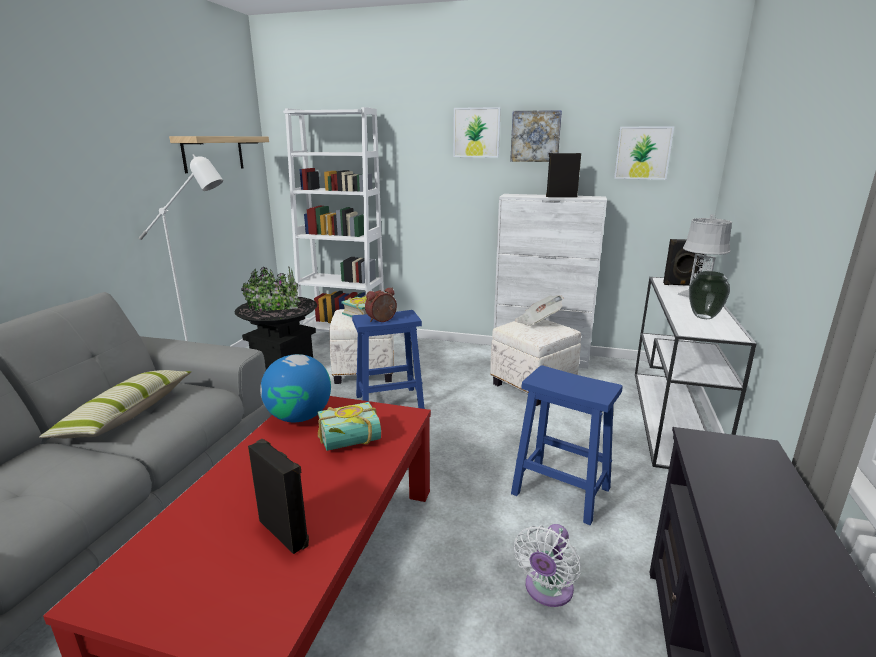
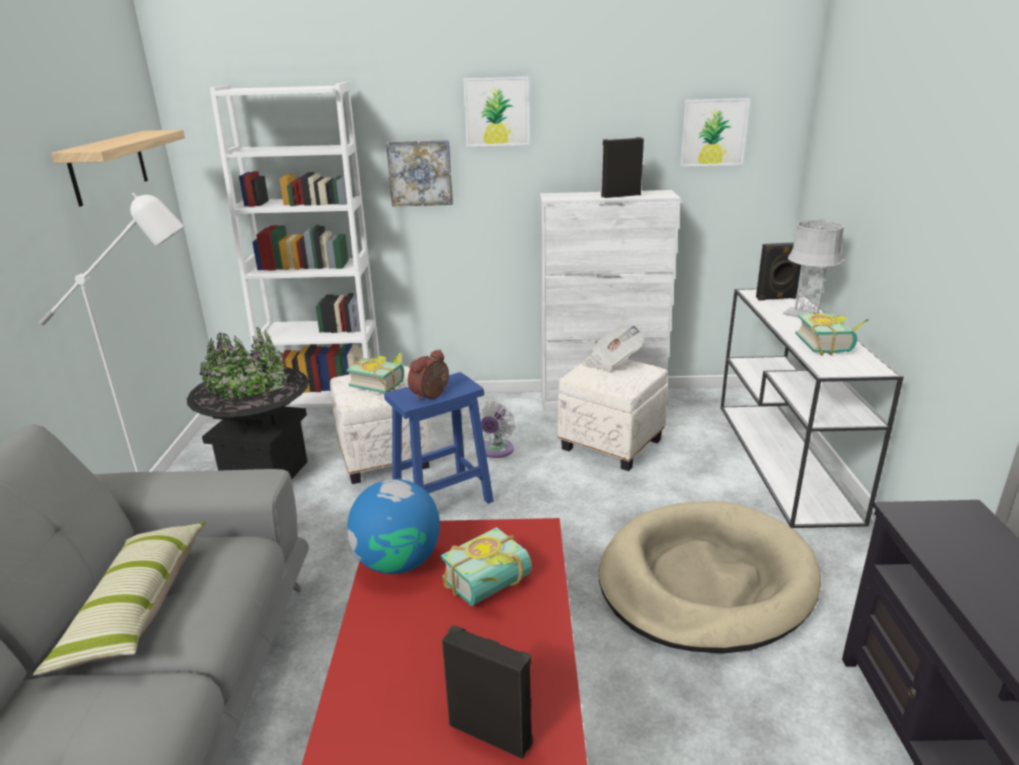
camera: 15 degrees left, 5 degrees up
picture [510,110,562,162] -> picture moved to [386,140,453,207]
blue stool [511,365,623,525] -> beige dog bed [599,501,821,654]
white fan [514,524,581,607] -> white fan moved to [469,400,515,458]
vase [689,271,730,319] -> book [795,312,869,355]

